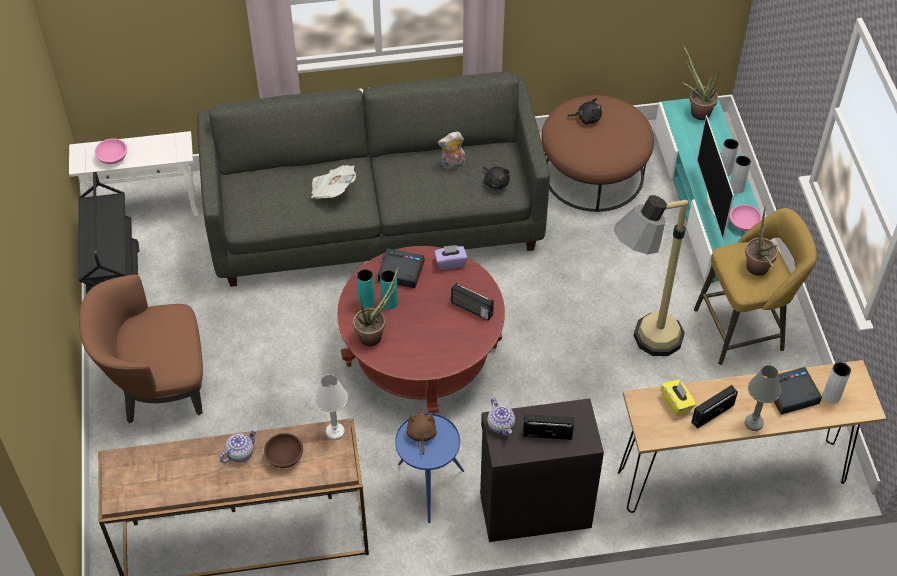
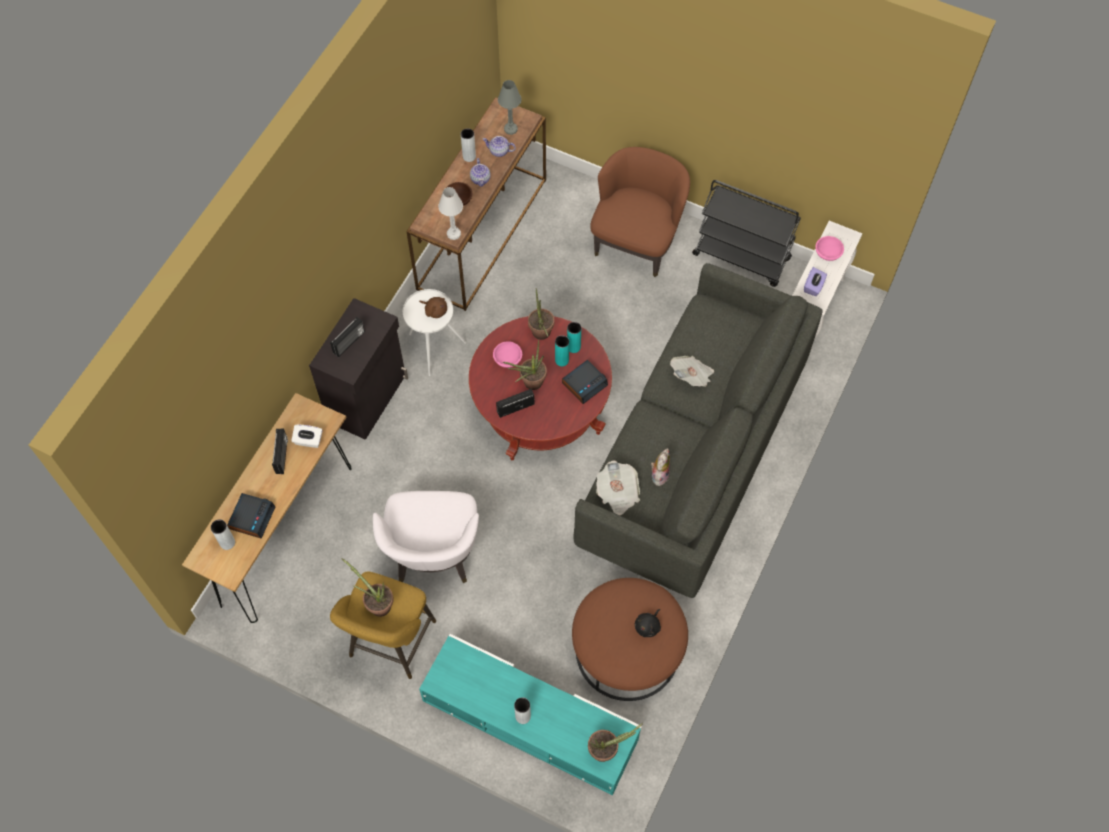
camera: 125 degrees right, 10 degrees up
blue side table [395,413,464,523] -> white side table [403,289,466,376]
purple tissue box [434,245,467,270] -> purple tissue box moved to [804,267,827,296]
black plush toy [484,167,510,190] -> newspaper [596,460,640,515]
teapot [487,398,515,436] -> teapot moved to [483,136,516,157]
floor lamp [613,195,688,356] -> white armchair [373,491,479,583]
yellow tissue box [661,379,696,416] -> white tissue box [291,425,323,448]
television [697,115,734,239] -> none
grey vase [730,155,751,194] -> grey vase moved to [461,128,476,162]
pink bowl [730,204,762,231] -> pink bowl moved to [493,341,522,368]
grey table lamp [745,365,781,431] -> grey table lamp moved to [498,80,522,135]
none -> potted plant [503,340,547,390]

